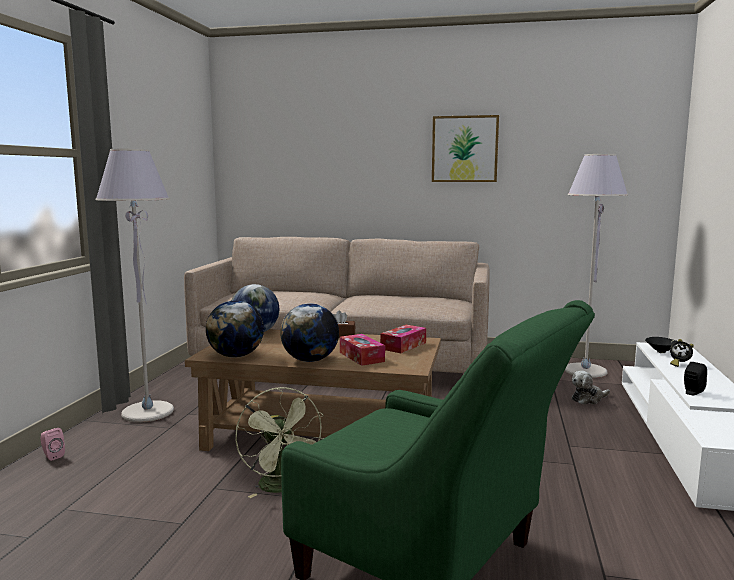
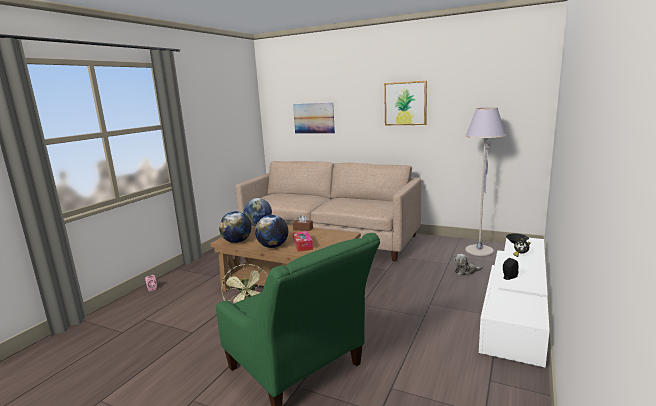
camera: 15 degrees right, 5 degrees up
grey floor lamp [95,149,174,422] -> none
tissue box [380,325,426,353] -> none
none -> picture [293,103,335,134]

